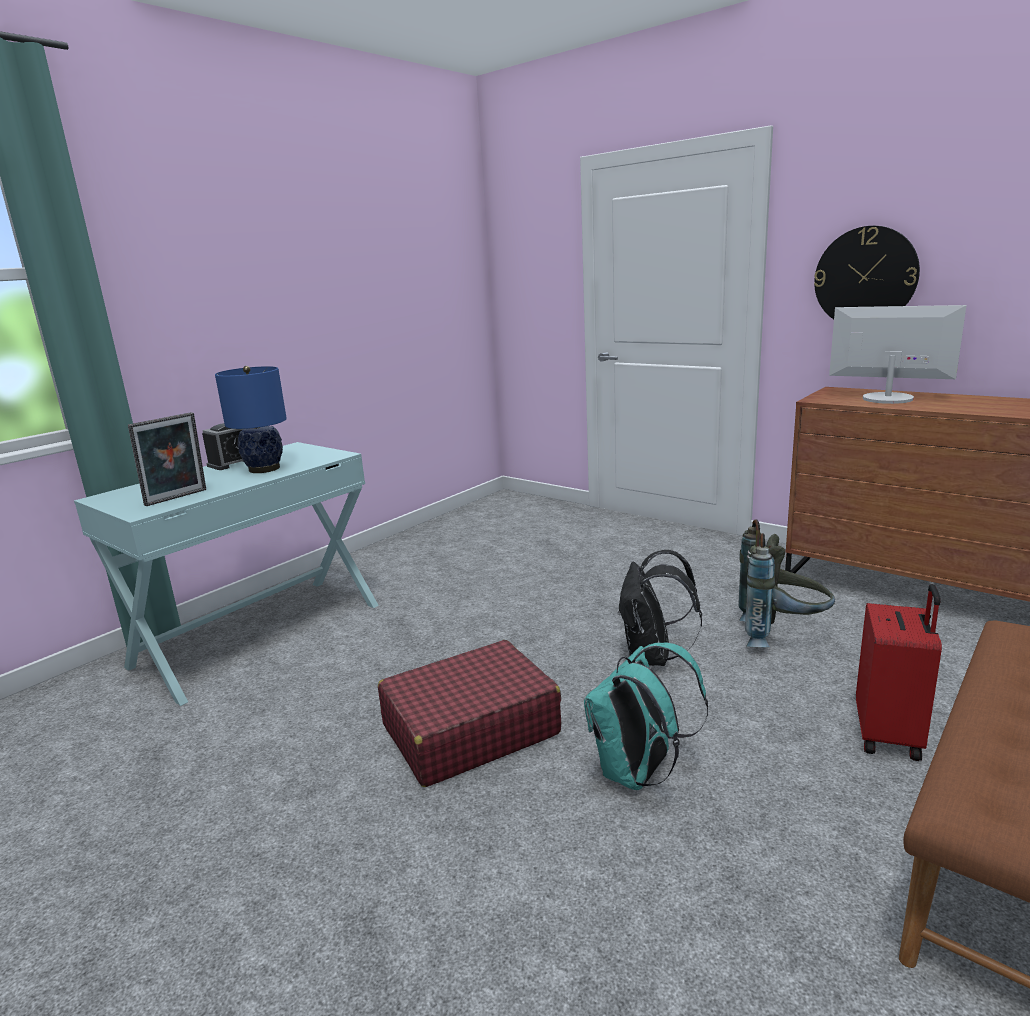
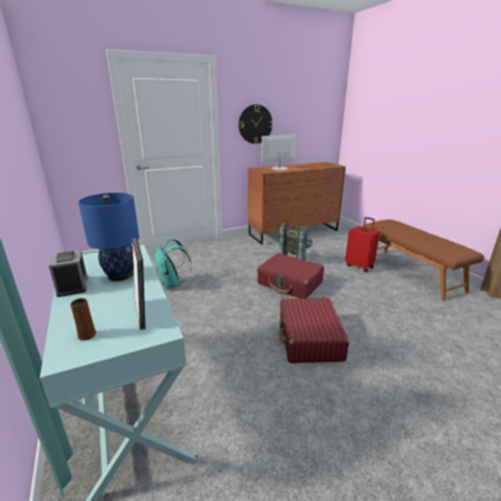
camera: 65 degrees left, 5 degrees up
turquoise backpack [584,642,708,790] -> turquoise backpack moved to [155,239,192,289]
black backpack [618,550,702,666] -> red suitcase [257,253,324,299]
none -> brown vase [71,298,96,341]

